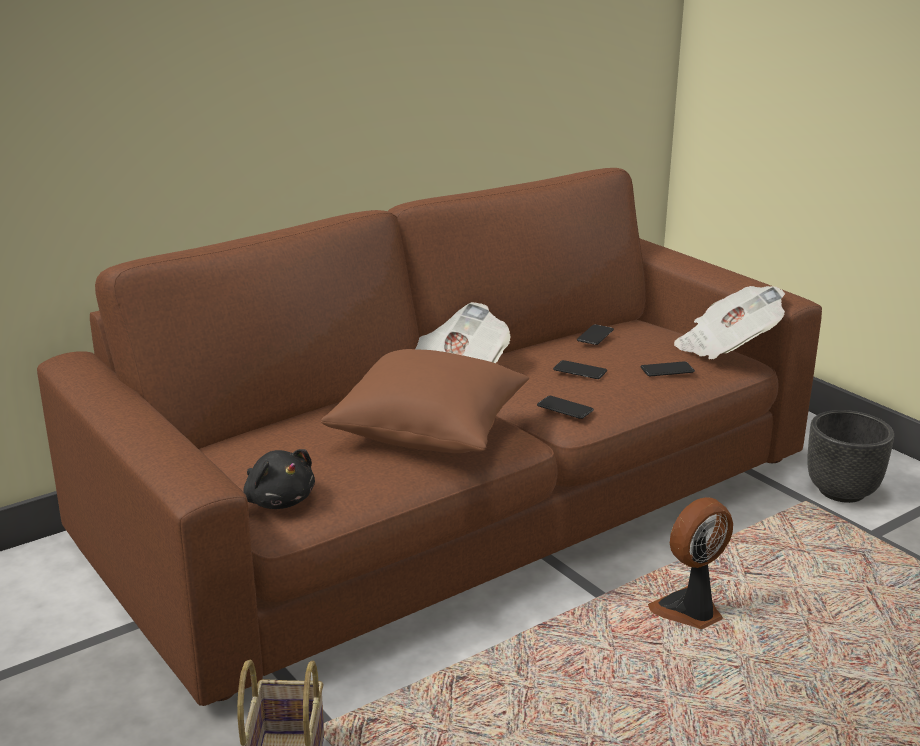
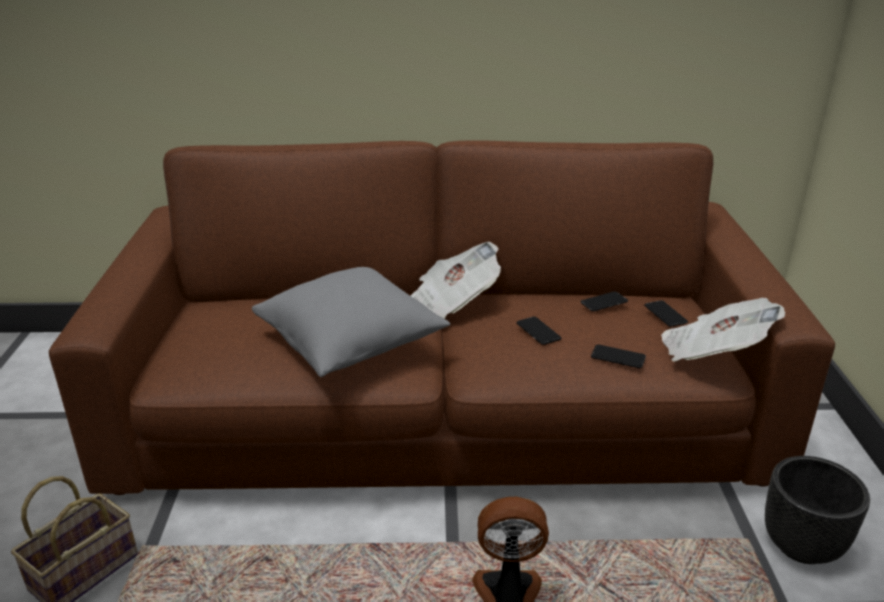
camera: 35 degrees right, 5 degrees up
black plush toy [243,449,315,509] -> none
brown pillow [321,349,529,453] -> grey pillow [252,267,450,377]
phone [537,396,594,419] -> phone moved to [644,301,688,327]

